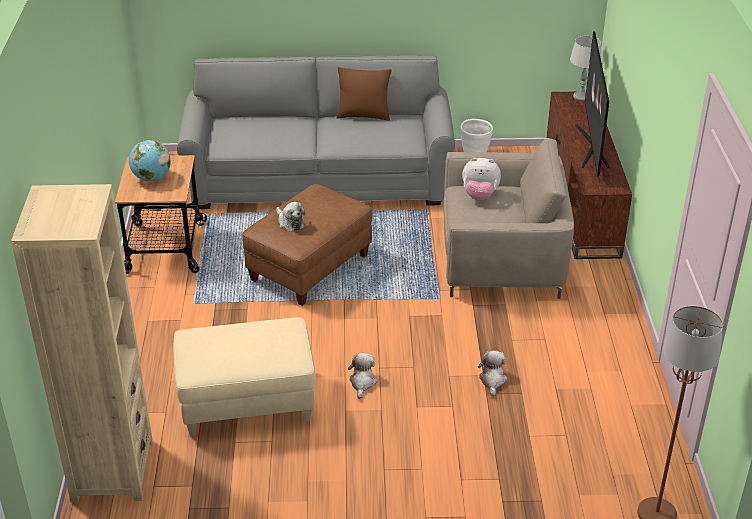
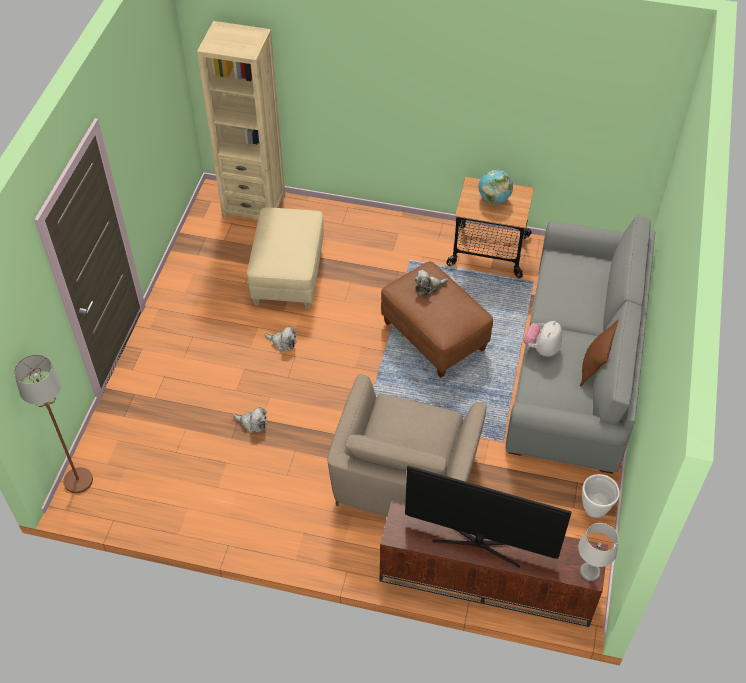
camera: 105 degrees right, 15 degrees up
plush toy [462,158,501,201] -> plush toy moved to [523,321,562,357]

